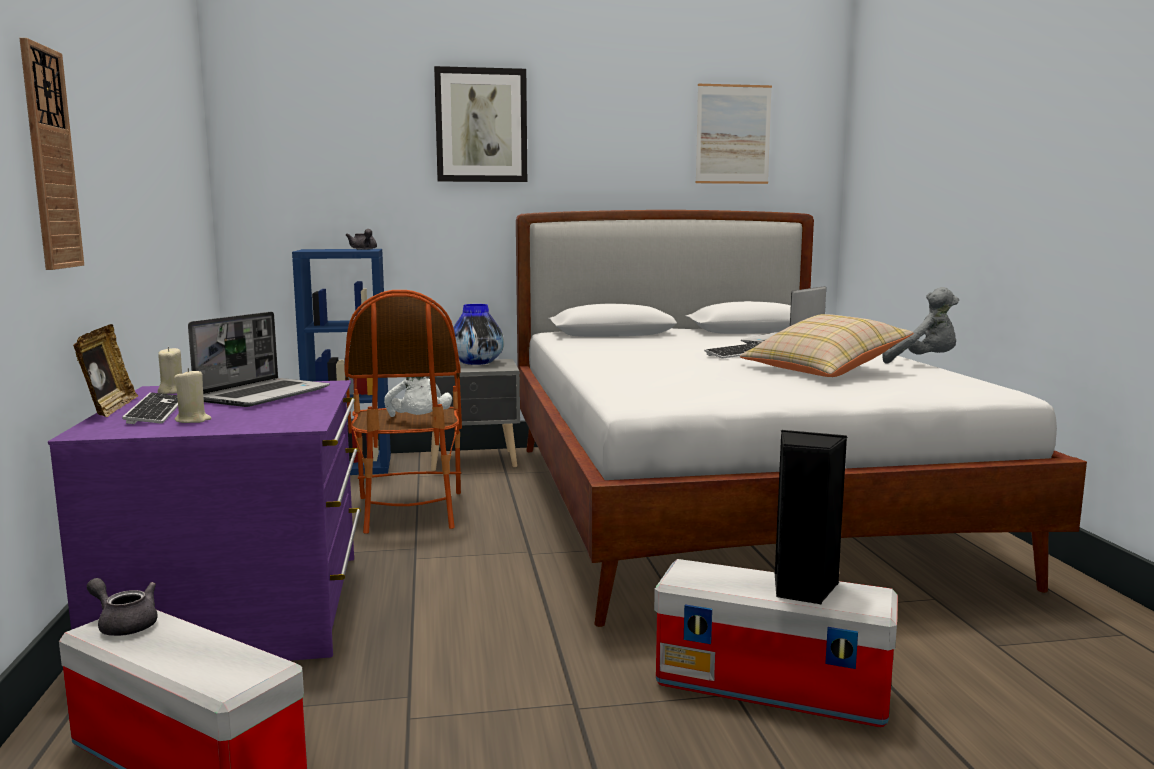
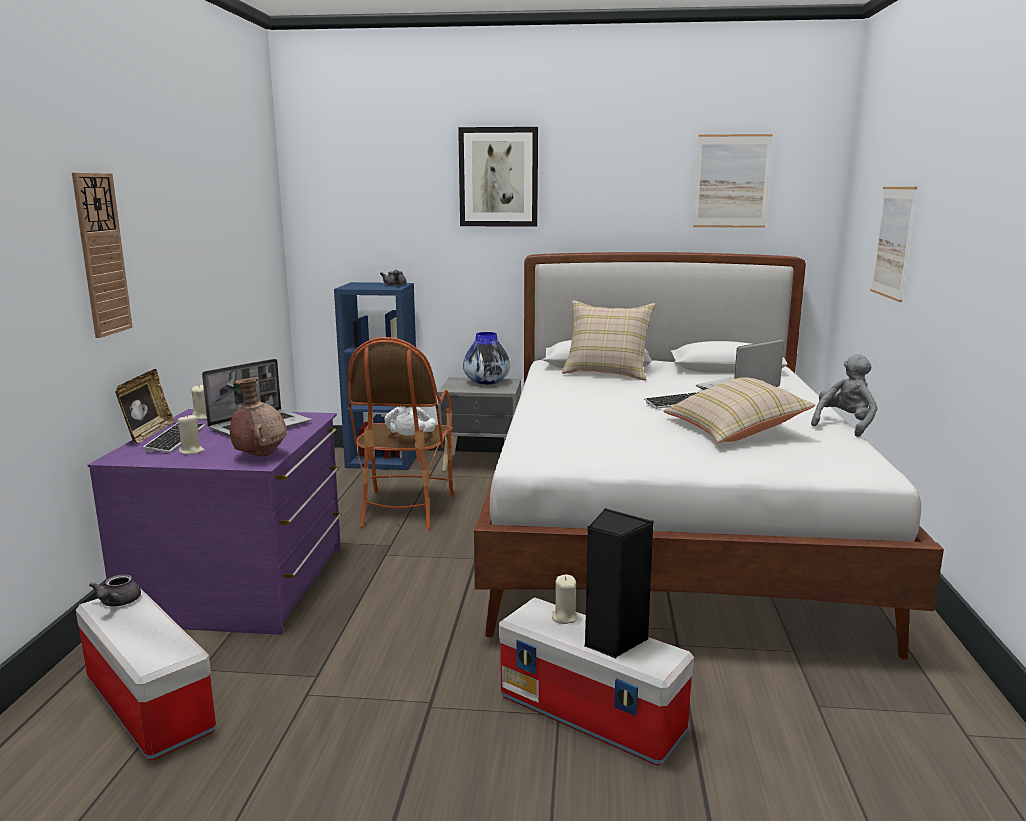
camera: 15 degrees right, 5 degrees up
grey teapot [87,578,158,636] -> grey teapot turned 135 degrees counterclockwise [89,574,141,606]
grey plush toy [882,287,959,364] -> grey plush toy turned 90 degrees counterclockwise [811,354,877,437]
none -> brown vase [230,377,287,456]
none -> beige candle [552,575,578,624]
none -> beige pillow [562,301,656,381]
none -> picture [870,187,917,302]

